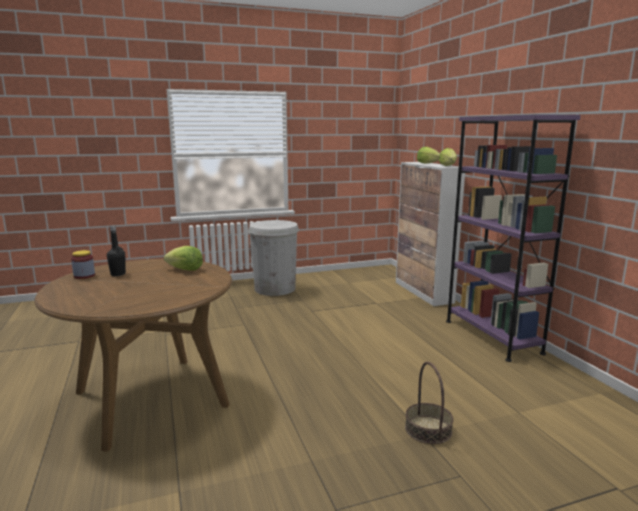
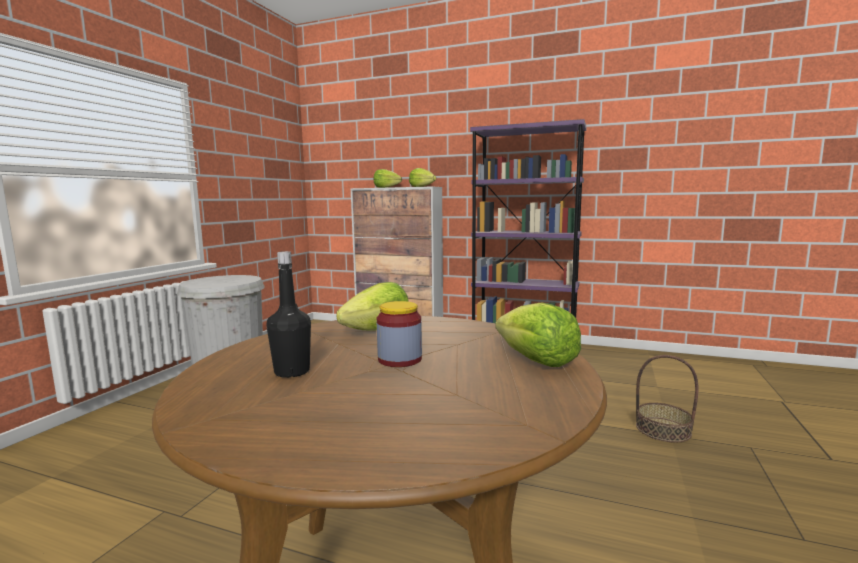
camera: 50 degrees left, 5 degrees down
jar [71,250,95,279] -> jar moved to [377,301,422,367]
none -> lettuce [495,302,581,367]

